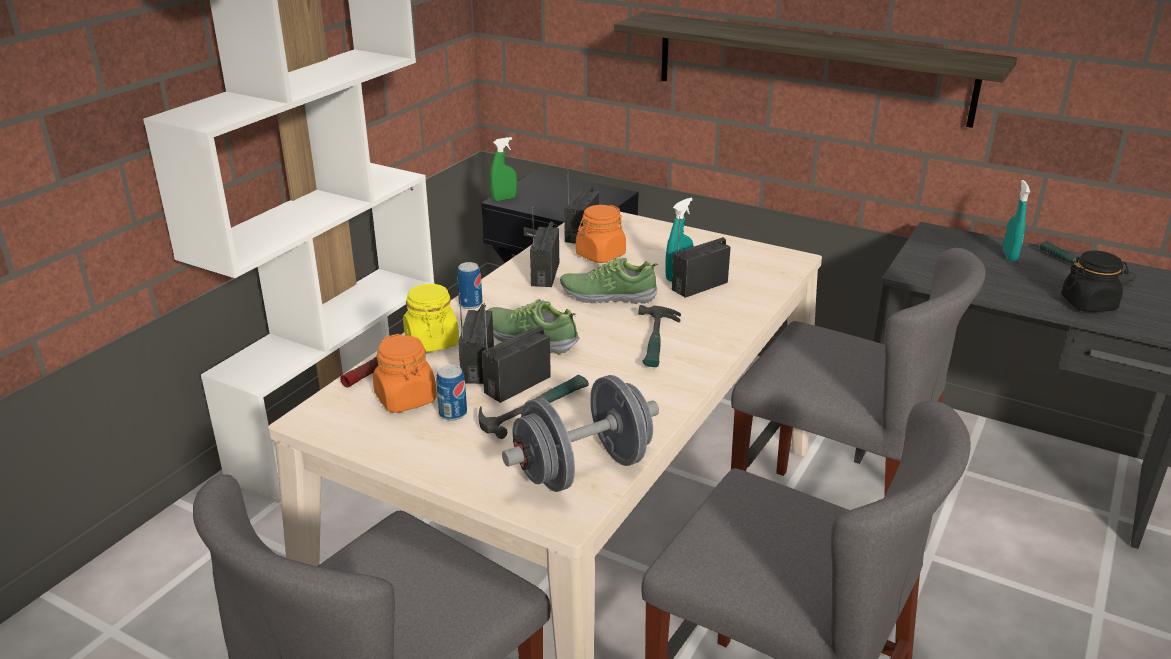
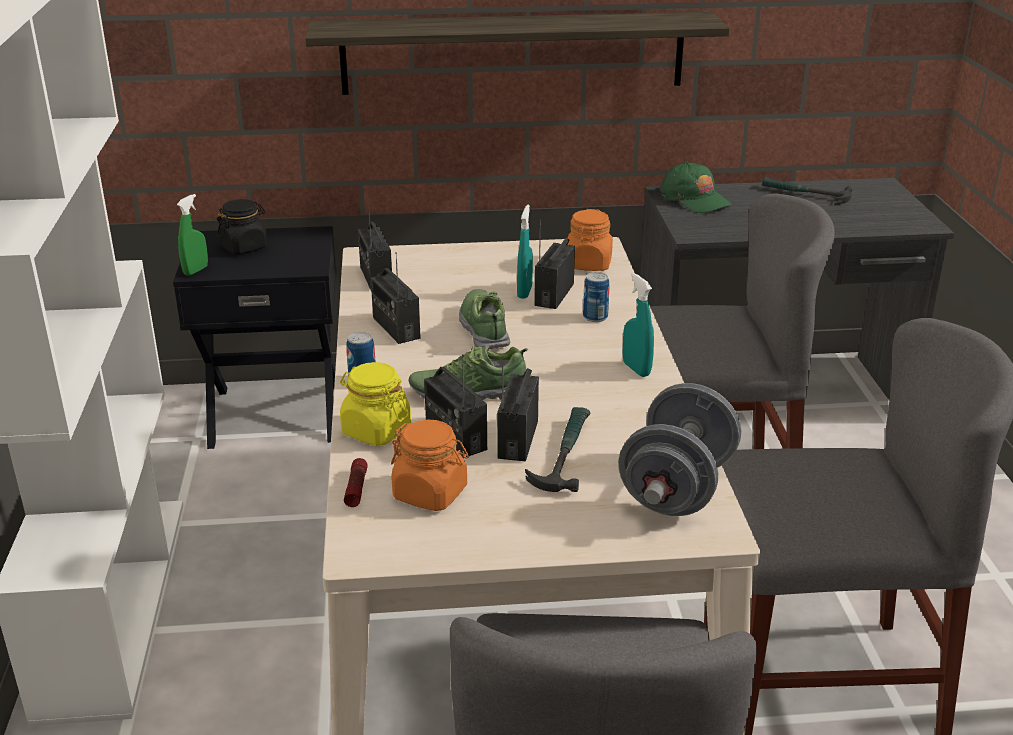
camera: 35 degrees left, 0 degrees up
can [436,365,467,421] -> can moved to [583,272,609,322]
shoe [560,257,658,304] -> shoe turned 105 degrees clockwise [459,289,511,349]
orange jar [576,205,626,263] -> orange jar moved to [567,209,613,271]
hammer [638,305,681,367] -> none
turquoise spray bottle [1003,180,1030,261] -> turquoise spray bottle moved to [623,273,654,377]
black jar [1061,251,1129,312] -> black jar moved to [217,199,267,254]
none -> green cap [661,162,732,213]

